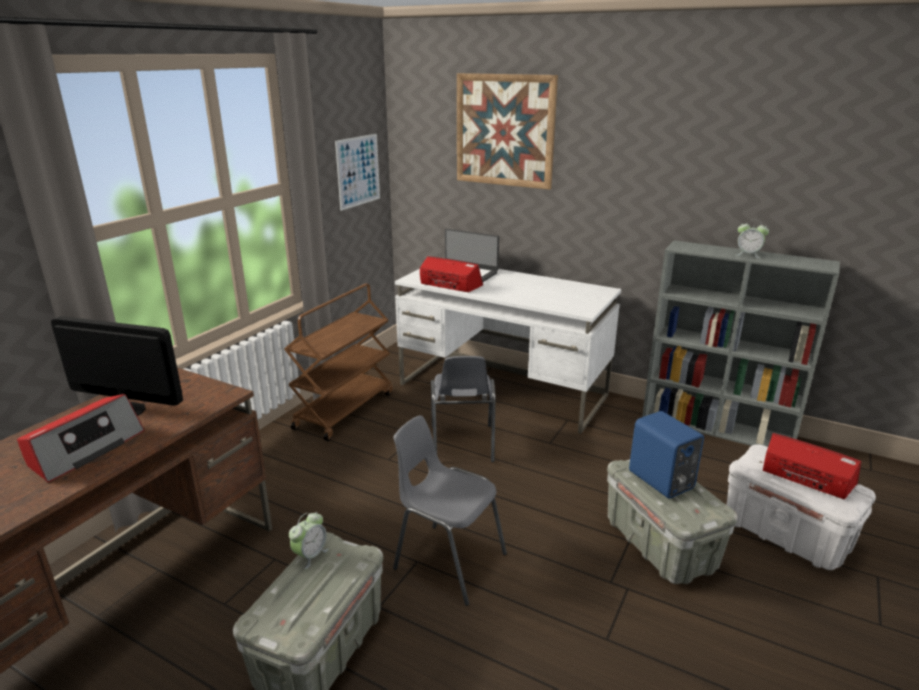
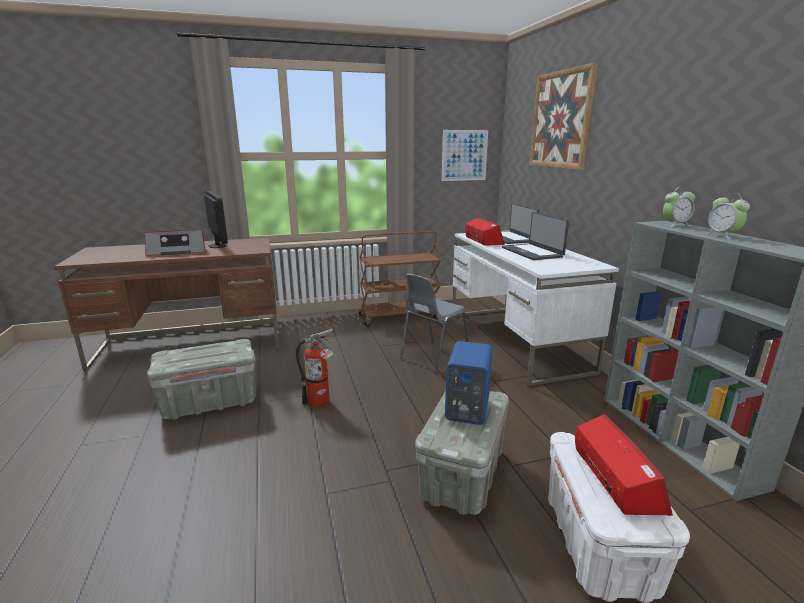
camera: 45 degrees right, 5 degrees down
alarm clock [289,512,329,569] -> alarm clock moved to [663,187,695,227]
grey chair [393,415,507,606] -> fire extinguisher [296,328,336,408]
none -> laptop [502,212,569,260]

